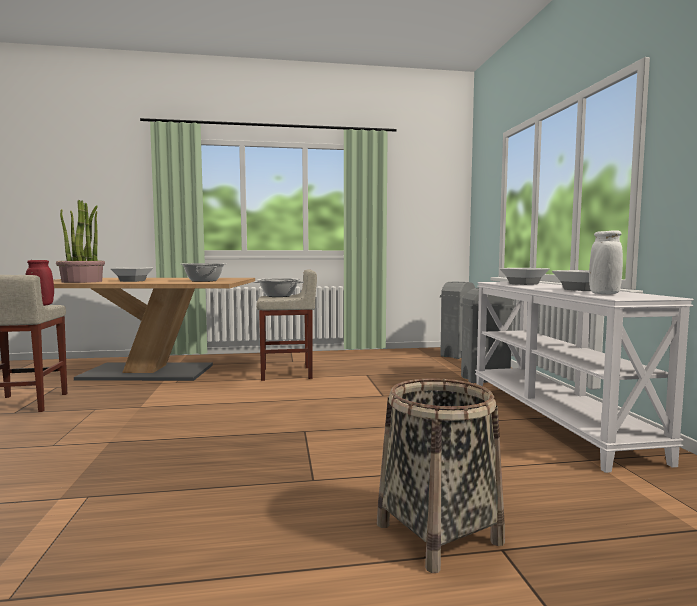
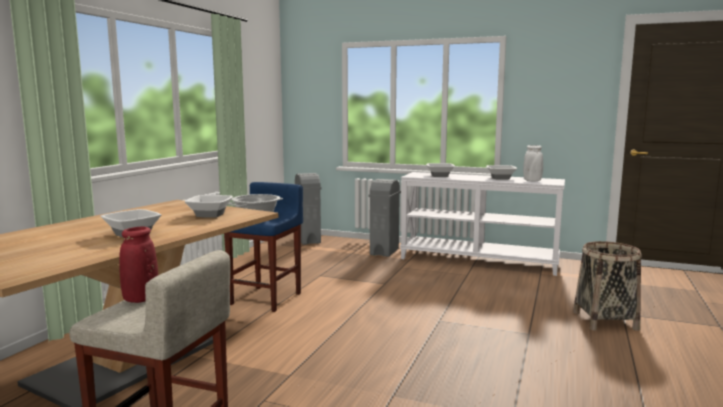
camera: 60 degrees left, 5 degrees up
potted plant [56,200,105,283] -> none
cooking pot [182,263,226,282] -> bowl [185,195,233,218]
beige stool [256,269,317,381] -> blue stool [224,182,303,312]

